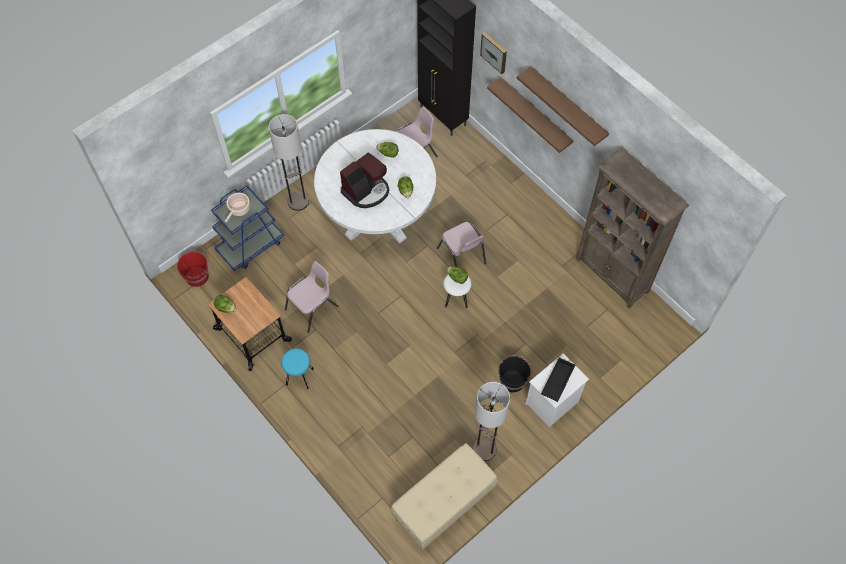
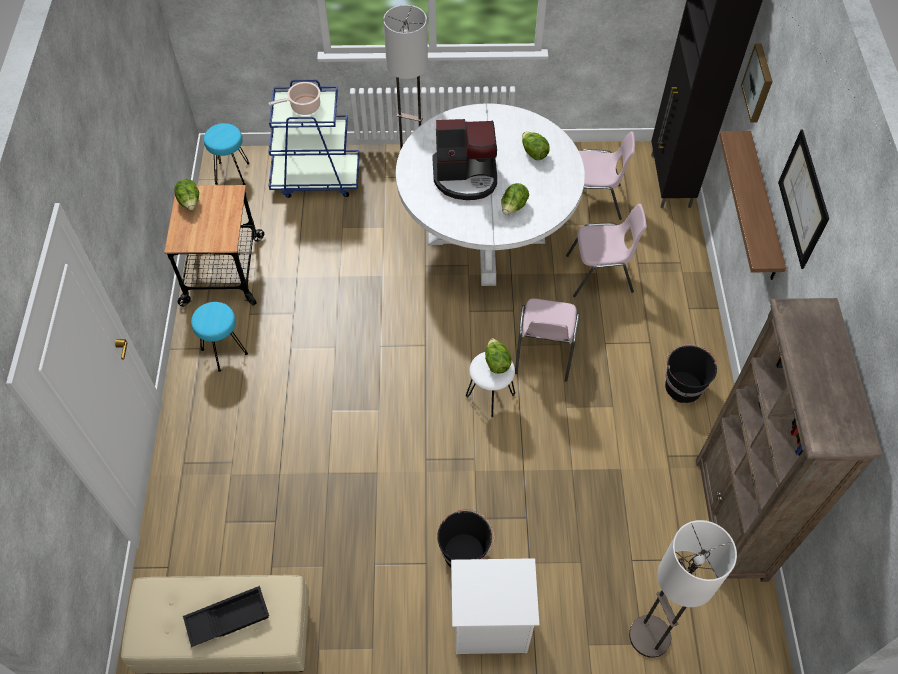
camera: 40 degrees right, 5 degrees down
red bucket [177,251,209,287] -> turquoise stool [204,123,250,185]
pink chair [285,261,339,333] -> pink chair moved to [566,204,647,297]
floor lamp [473,382,510,461] -> floor lamp moved to [629,520,737,658]
shelf [517,66,609,146] -> picture [778,129,829,269]
black tray [541,358,575,402] -> black tray moved to [183,586,269,647]
none -> black bucket [665,344,717,403]

